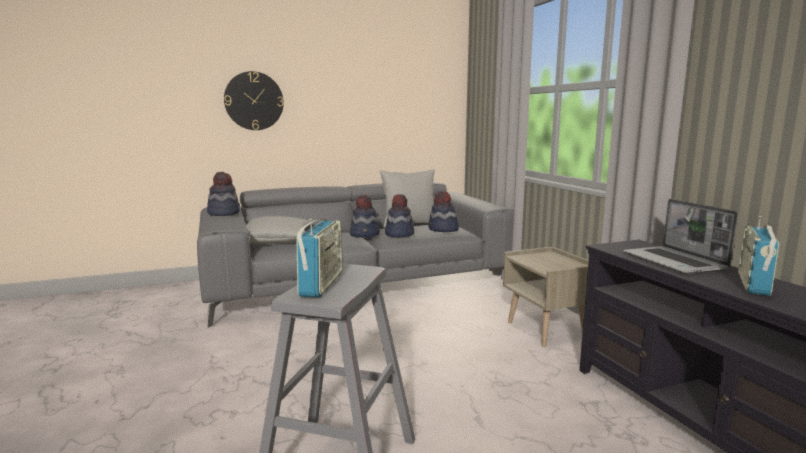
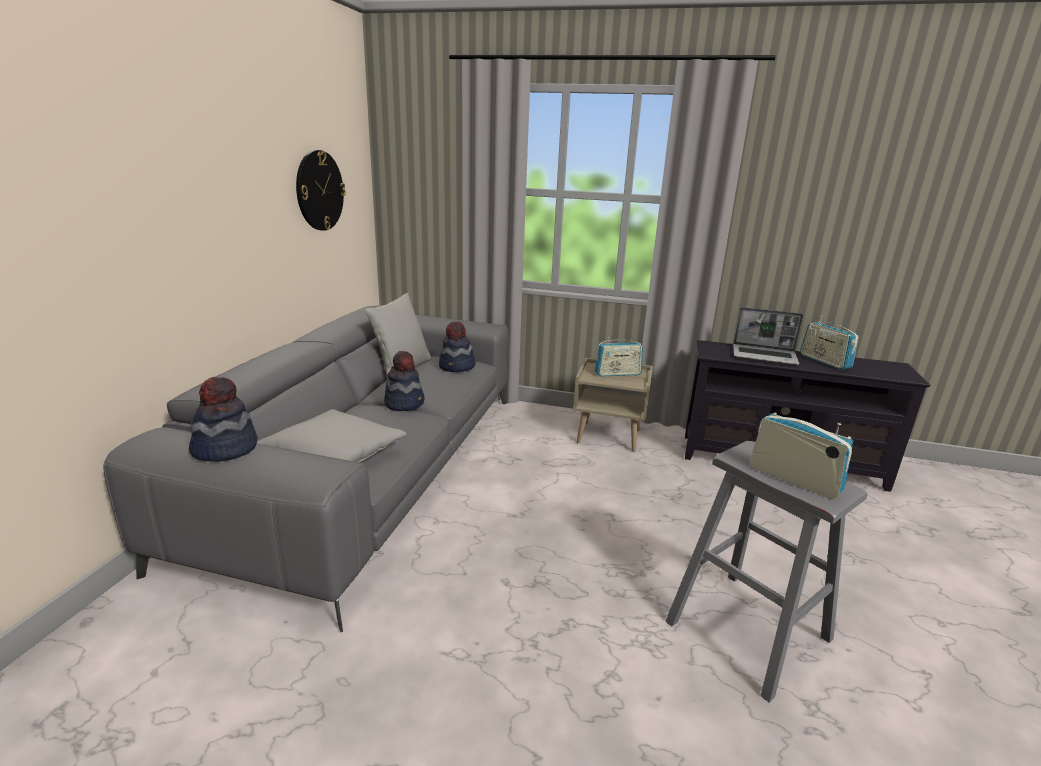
camera: 55 degrees left, 10 degrees up
wall clock [224,71,284,130] -> wall clock moved to [296,150,346,231]
hat [385,194,414,237] -> none
none -> radio [595,337,643,377]

